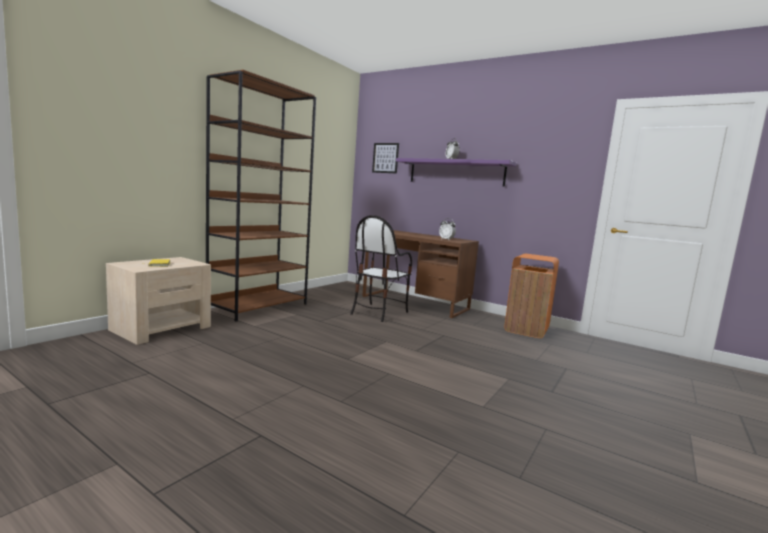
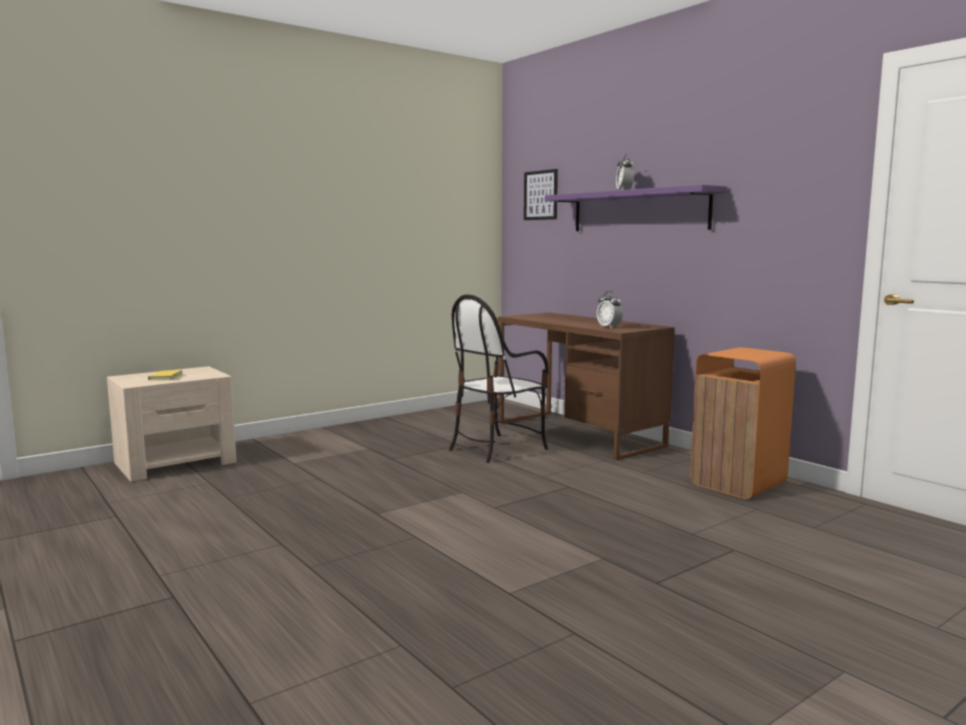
camera: 20 degrees right, 0 degrees up
brown bookcase [206,70,316,322] -> none

